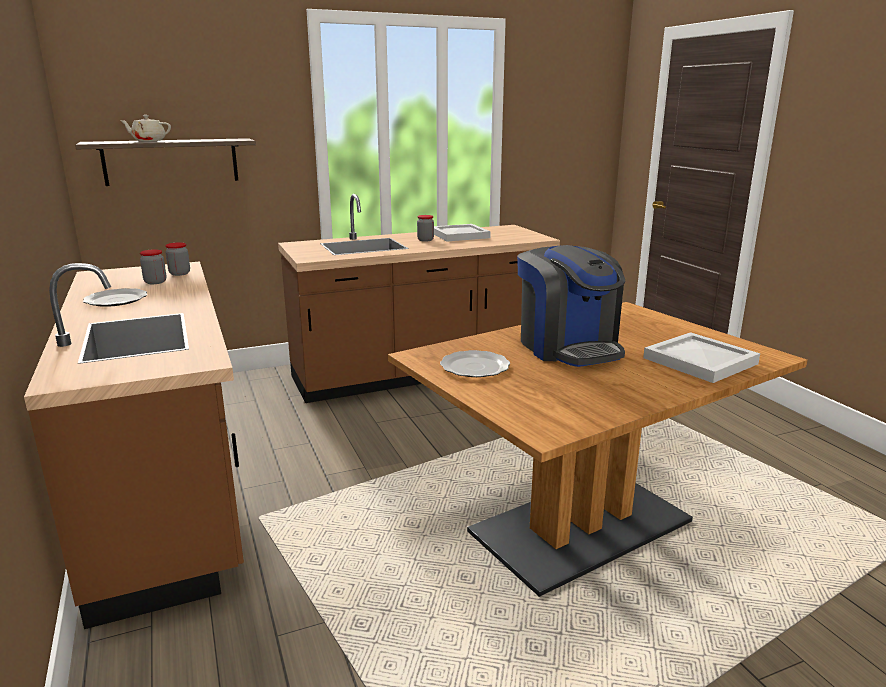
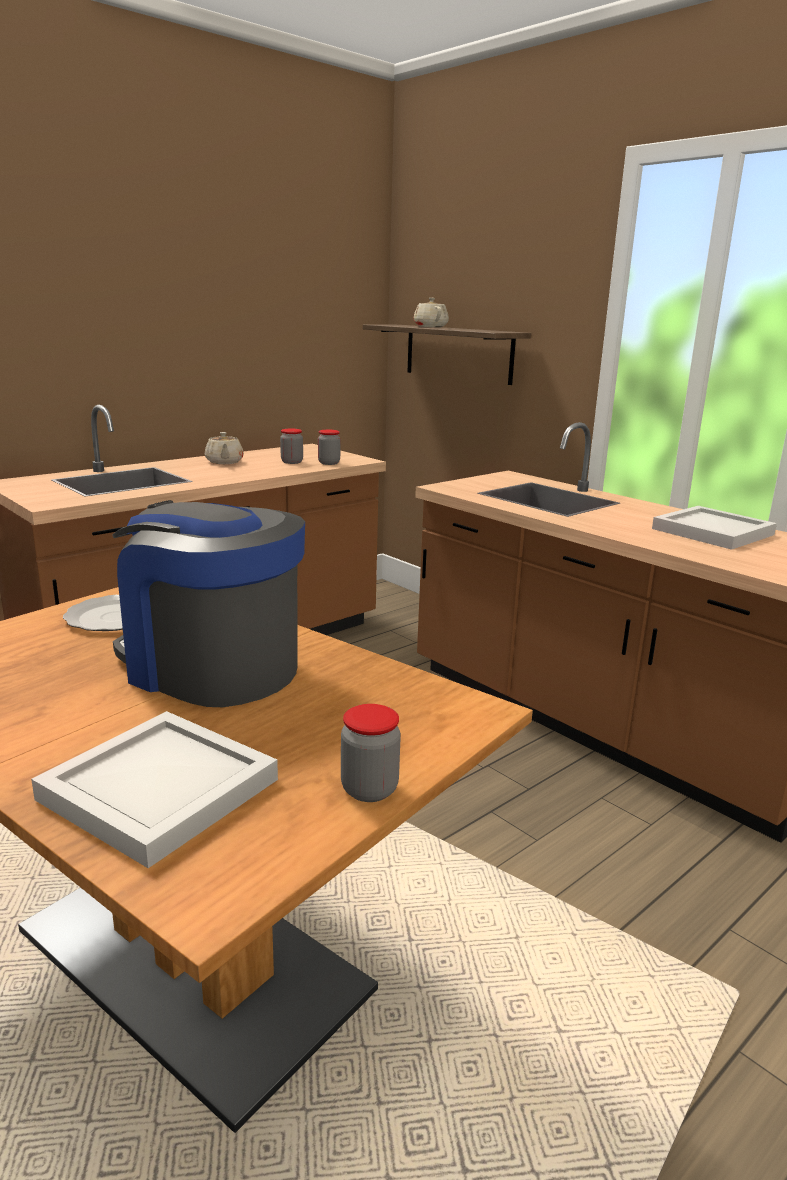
camera: 70 degrees right, 0 degrees up
plate [83,288,147,307] -> beige teapot [205,432,244,464]
jar [417,215,434,242] -> jar moved to [341,704,401,802]
coffee machine [517,245,626,367] -> coffee machine turned 75 degrees clockwise [112,500,305,707]

